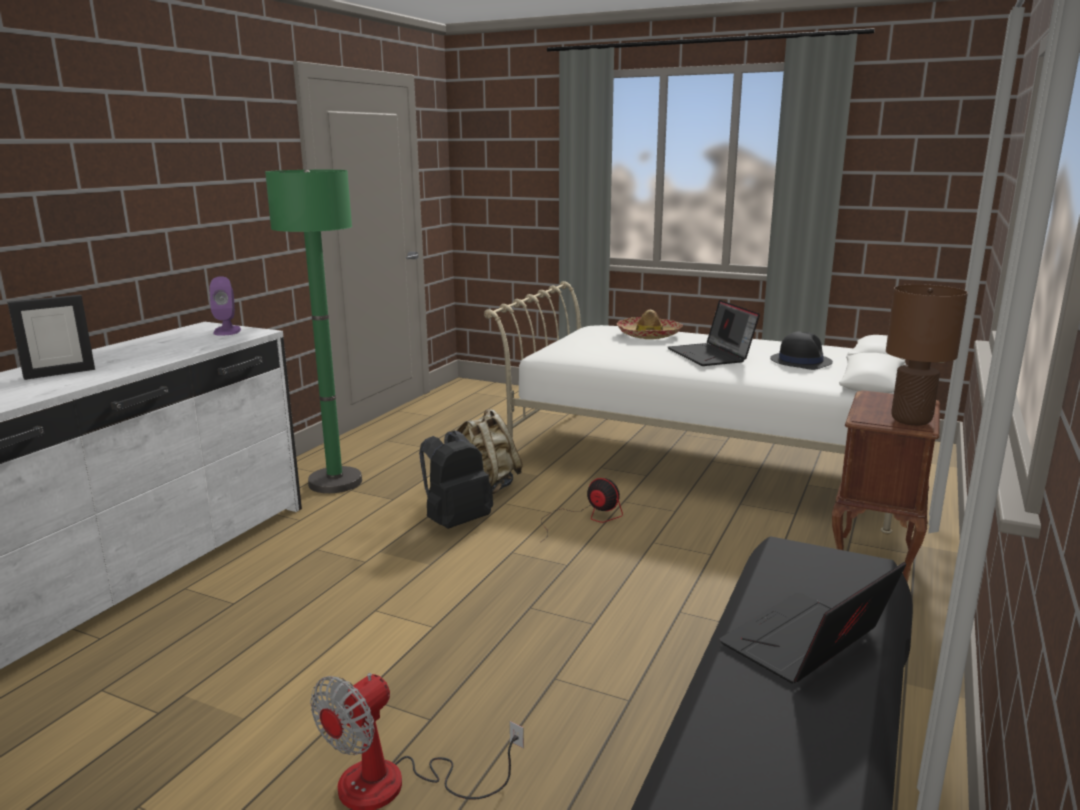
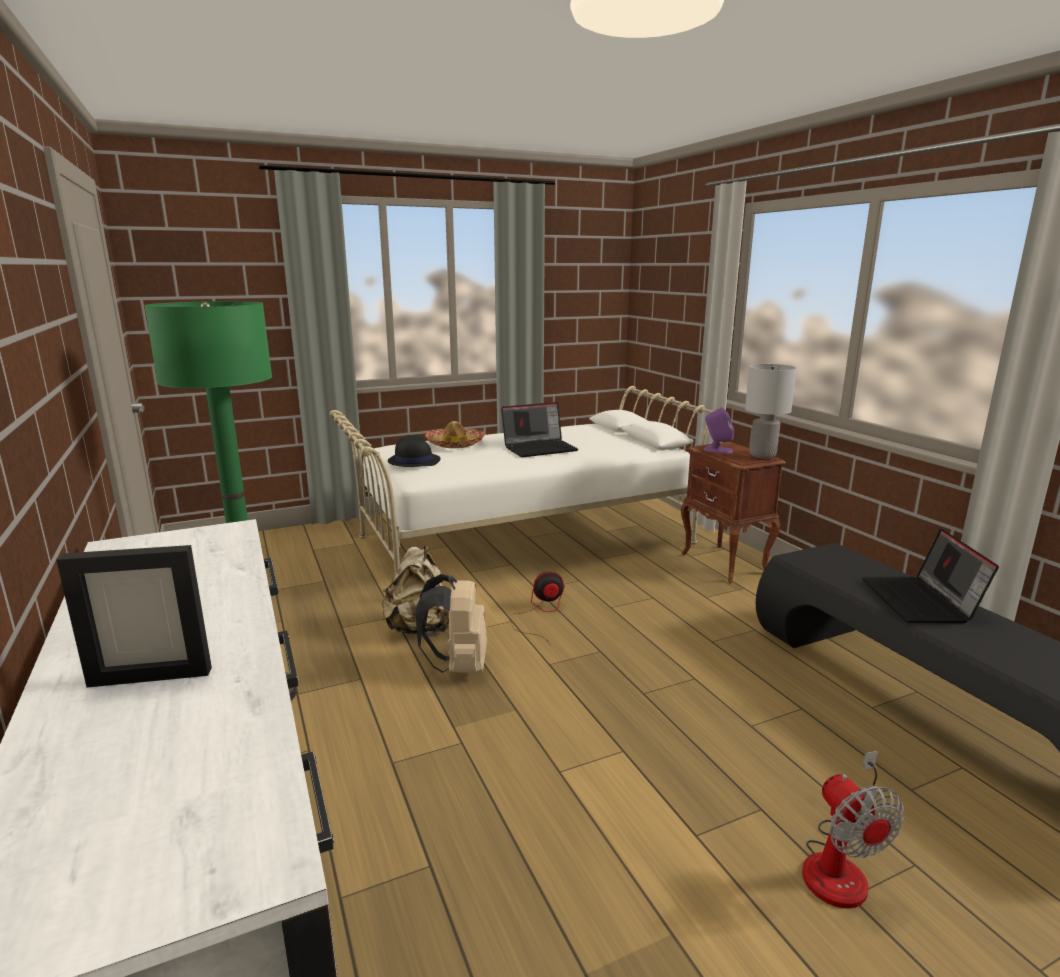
camera: 50 degrees left, 0 degrees up
picture frame [7,295,95,380] -> picture frame turned 75 degrees clockwise [56,545,212,688]
purple speaker [209,276,241,336] -> purple speaker moved to [704,407,734,453]
black backpack [419,430,493,529] -> beige backpack [415,574,487,673]
laptop [668,300,760,366] -> laptop turned 45 degrees counterclockwise [501,402,578,457]
black hat [770,331,833,370] -> black hat moved to [388,435,441,467]
brown table lamp [886,284,968,426] -> grey table lamp [745,364,797,459]

